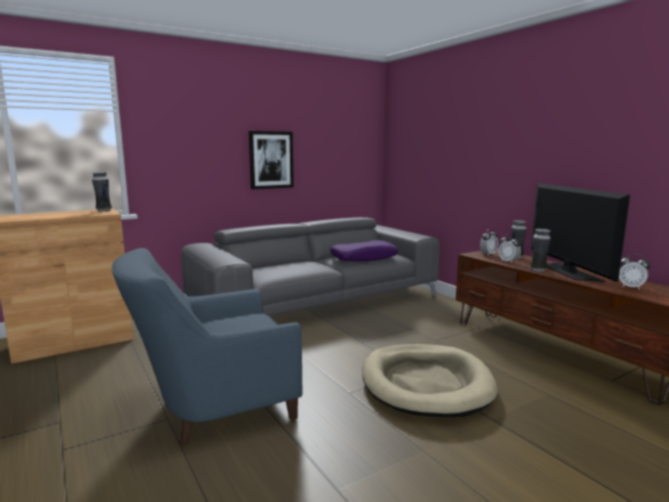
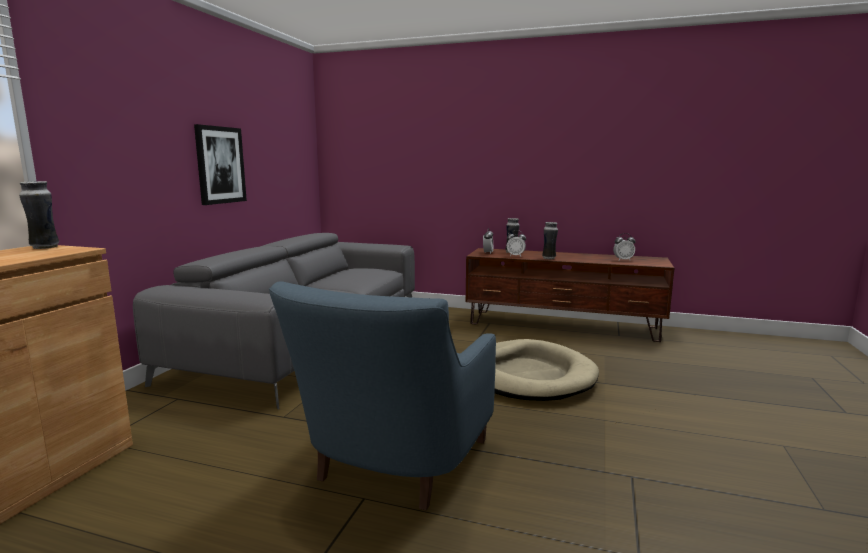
camera: 40 degrees left, 0 degrees up
purple pillow [330,240,398,261] -> none
television [531,183,630,282] -> none

